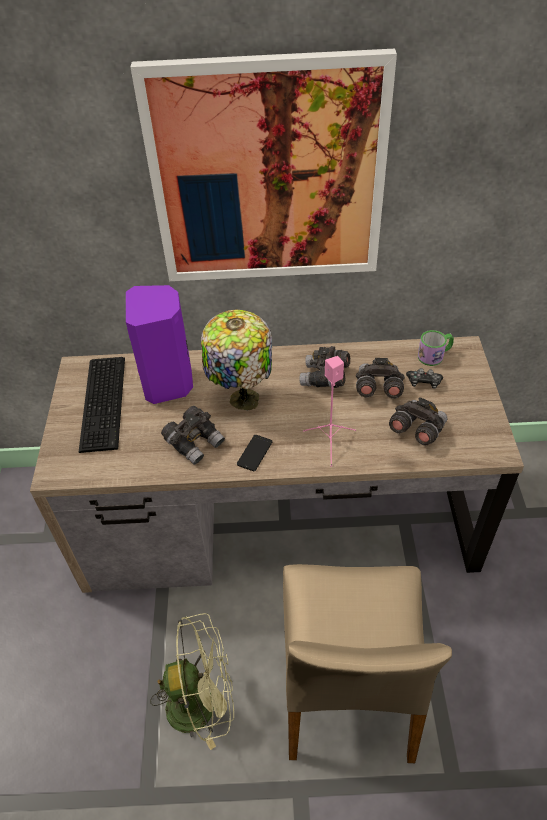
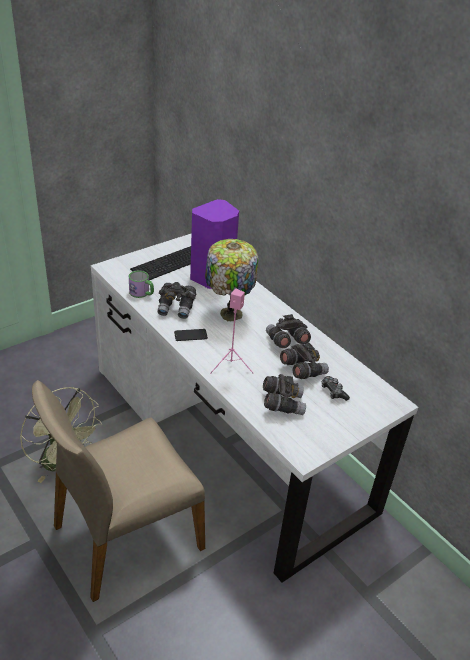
camera: 50 degrees right, 10 degrees down
brown desk [30,336,524,593] -> white desk [91,234,418,583]
picture [130,49,397,281] -> none
mug [418,330,454,366] -> mug moved to [129,271,154,298]

